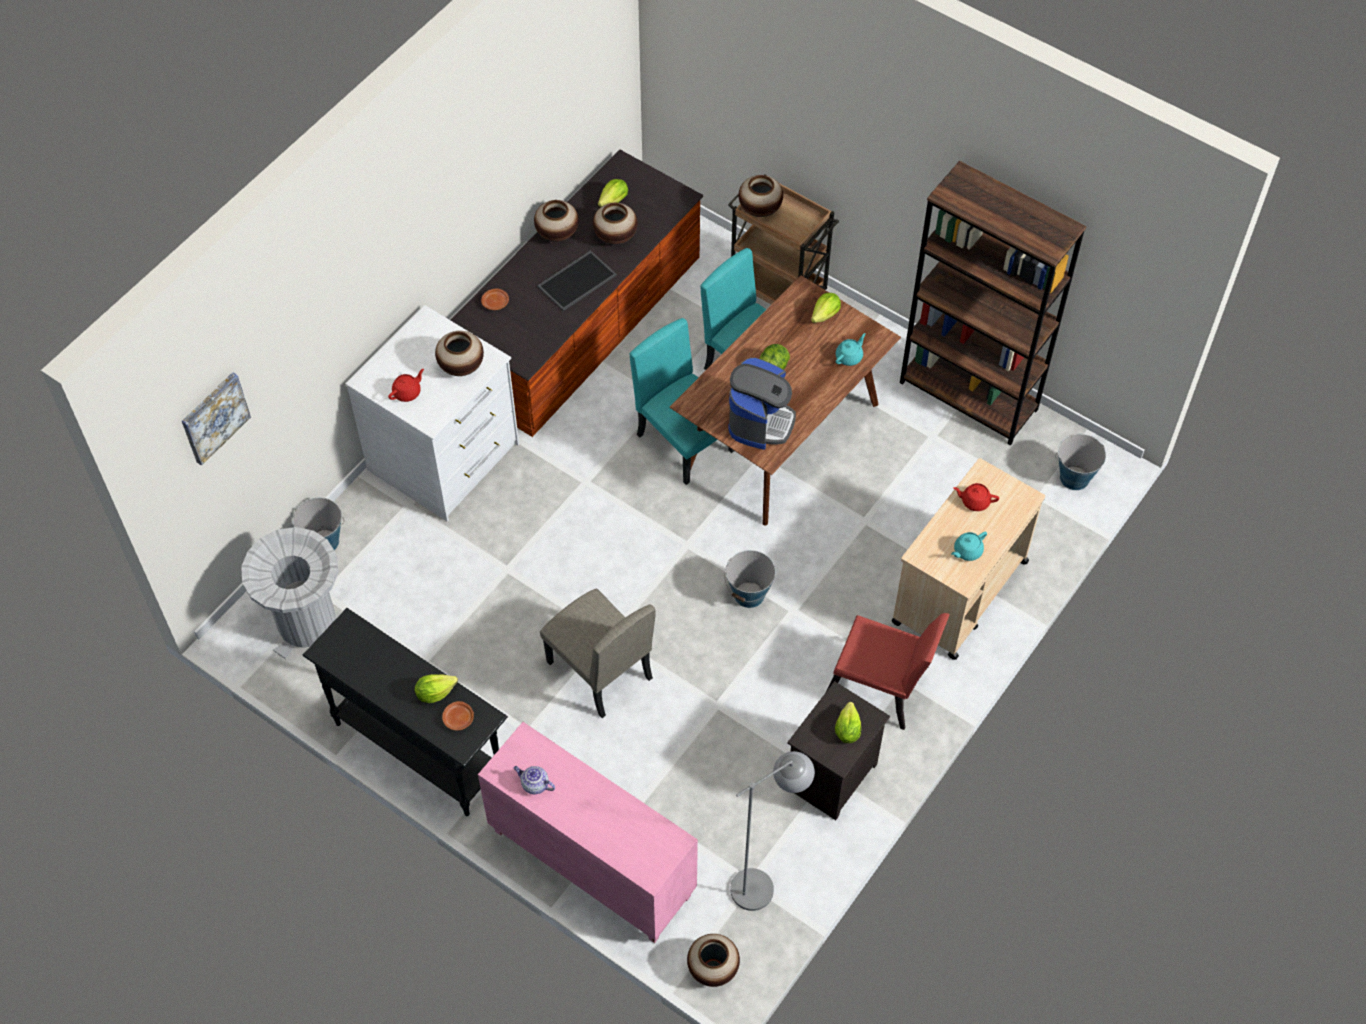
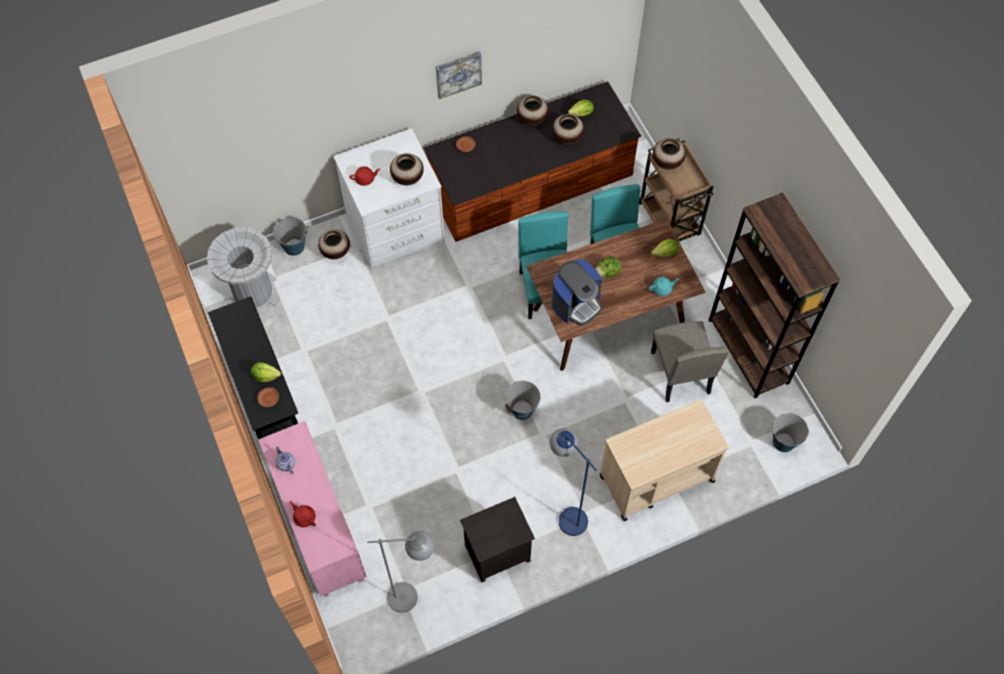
camera: 30 degrees right, 5 degrees up
picture [182,372,251,466] -> picture moved to [436,51,482,99]
tray [537,250,617,311] -> none
beige chair [540,589,656,718] -> beige chair moved to [651,321,729,402]
vase [687,934,740,987] -> vase moved to [318,229,350,259]
red chair [827,613,950,730] -> blue floor lamp [550,428,597,536]
lettuce [835,702,861,743] -> none
turquoise teapot [951,532,987,561] -> none
red teapot [953,483,999,511] -> red teapot moved to [290,501,316,527]

